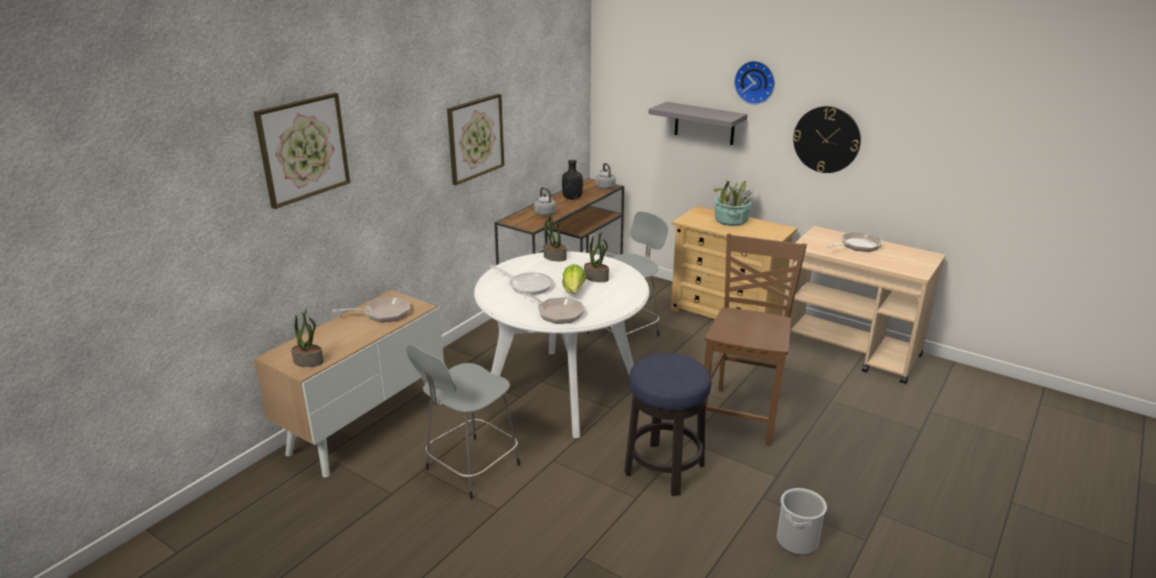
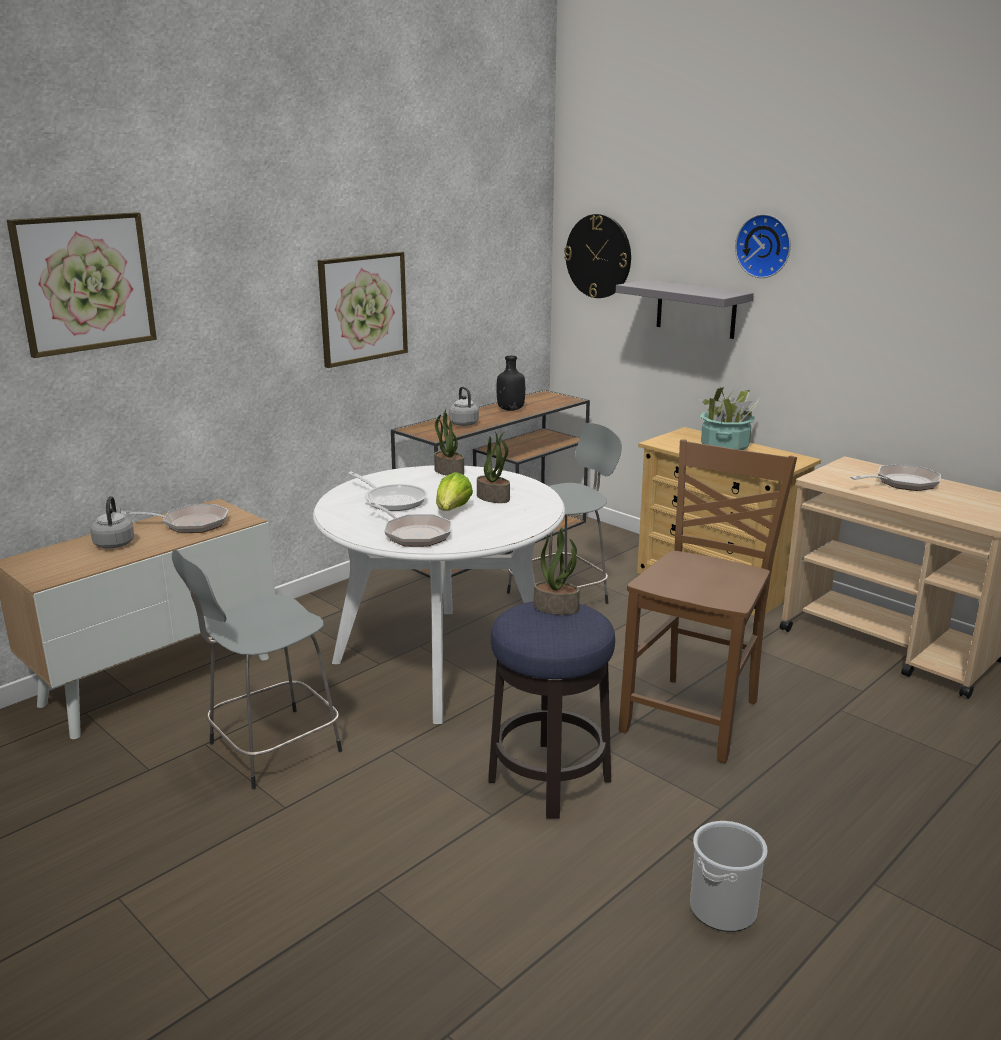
camera: 10 degrees right, 5 degrees down
potted plant [291,309,324,367] -> potted plant moved to [534,527,580,615]
grey kettle [596,163,616,189] -> grey kettle moved to [91,496,134,548]
wall clock [793,106,861,173] -> wall clock moved to [564,214,631,298]

